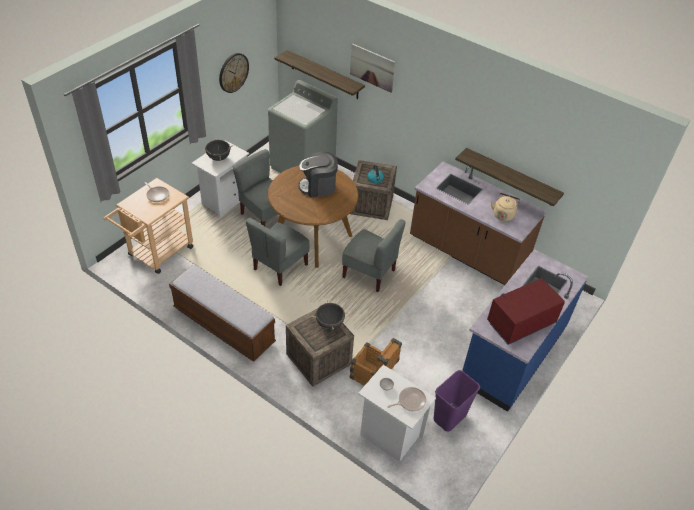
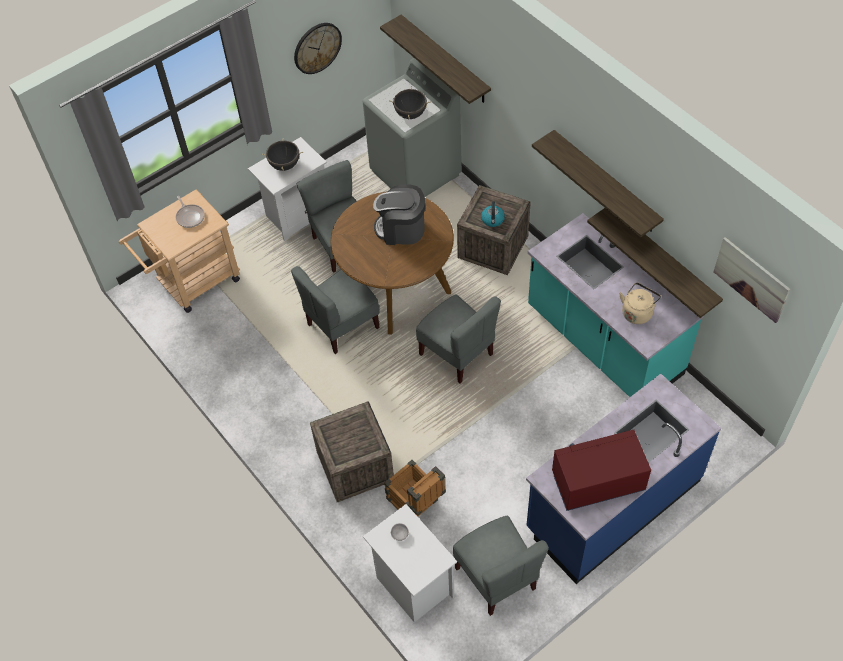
camera: 20 degrees right, 10 degrees up
bench [169,265,276,361] -> none
black cooking pot [312,300,348,330] -> black cooking pot moved to [389,86,431,119]
picture [350,43,395,93] -> picture moved to [713,237,790,323]
frying pan [387,387,426,412] -> none
brown counter [410,161,547,285] -> turquoise counter [528,213,703,397]
purple trash can [434,370,480,432] -> grey chair [453,516,549,616]
none -> shelf [532,130,664,238]

